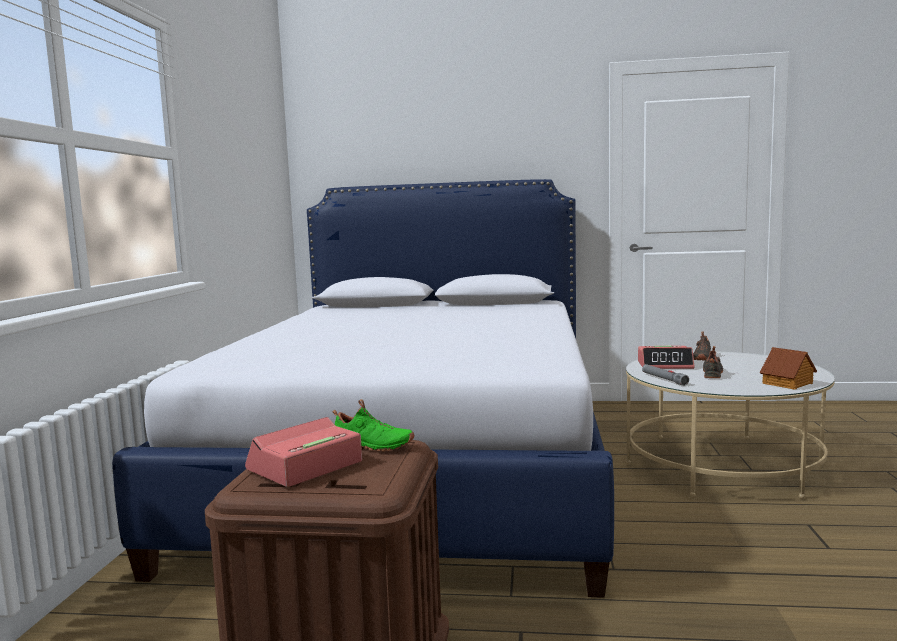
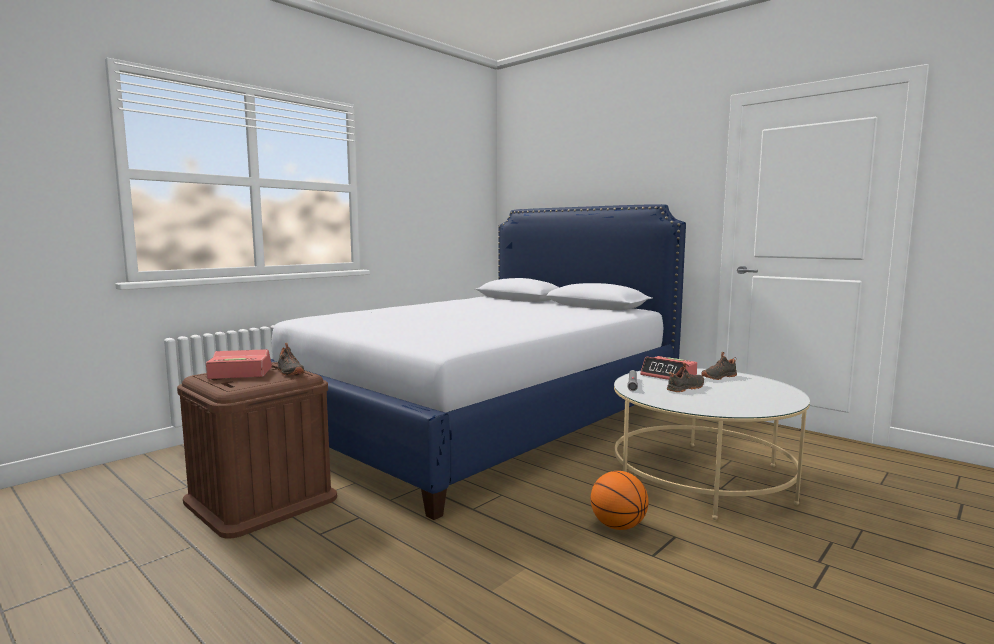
camera: 35 degrees right, 0 degrees up
green shoe [332,399,414,452] -> black shoe [277,343,304,376]
toy house [760,347,817,390] -> none
none -> basketball [591,471,648,530]

